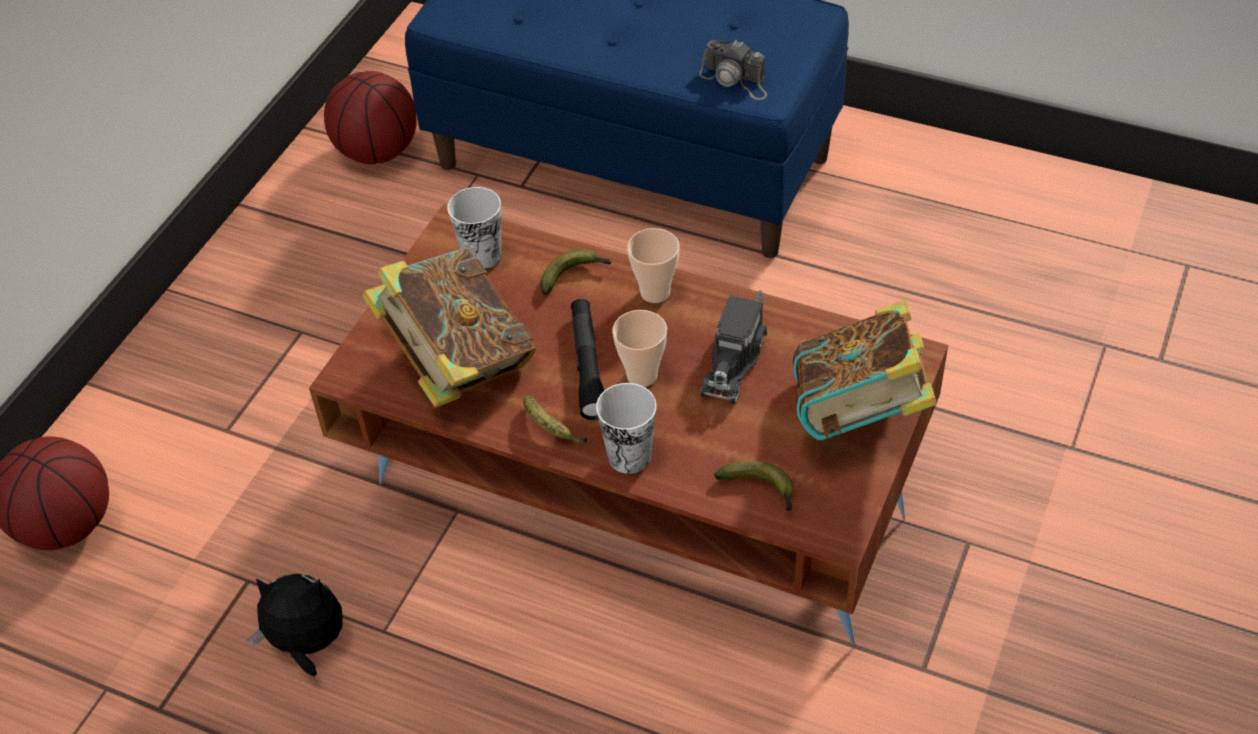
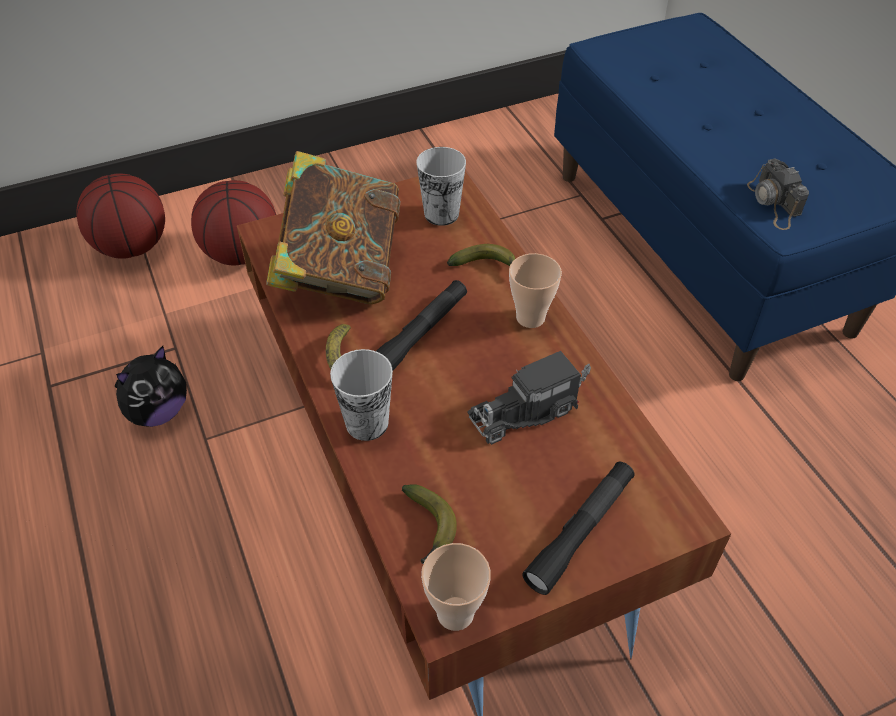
camera: 40 degrees right, 0 degrees up
plush toy [248,574,343,677] -> plush toy turned 90 degrees clockwise [115,346,187,427]
basketball [324,71,417,164] -> basketball moved to [191,180,276,265]
cup [612,310,667,387] -> cup moved to [421,543,491,631]
book [793,300,937,440] -> black flashlight [522,462,635,595]

